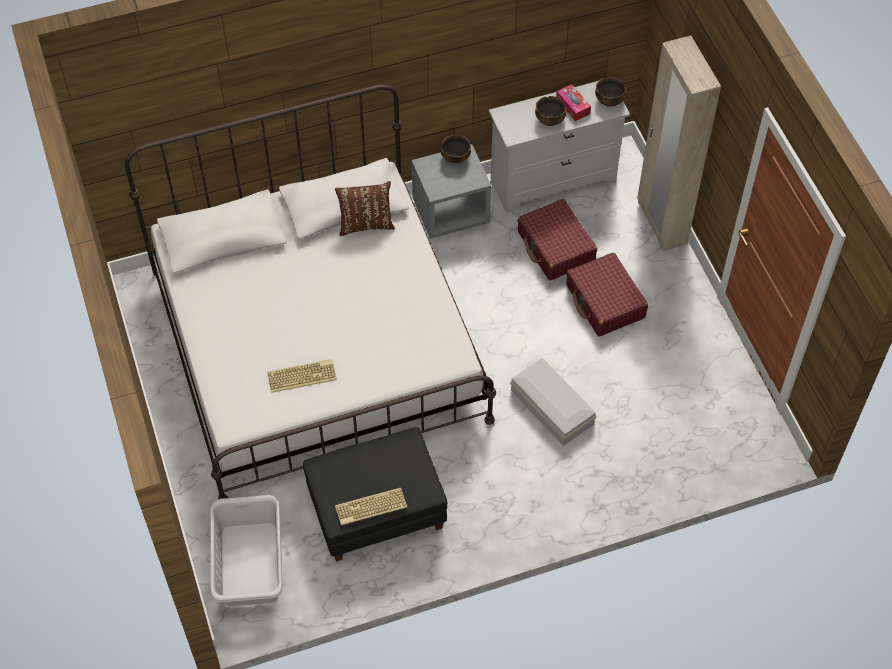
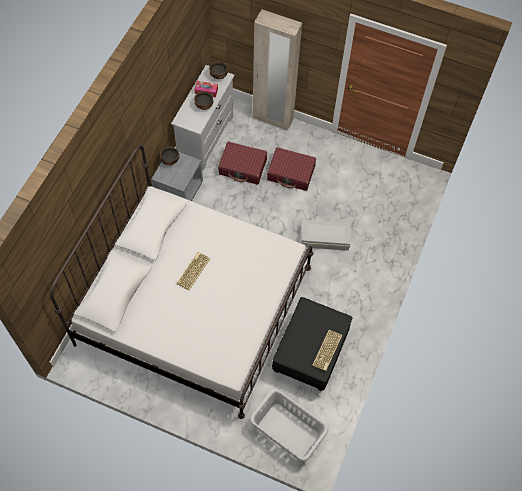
camera: 50 degrees left, 5 degrees up
keyboard [267,359,337,393] -> keyboard moved to [176,252,210,291]
brown pillow [335,181,395,236] -> none

